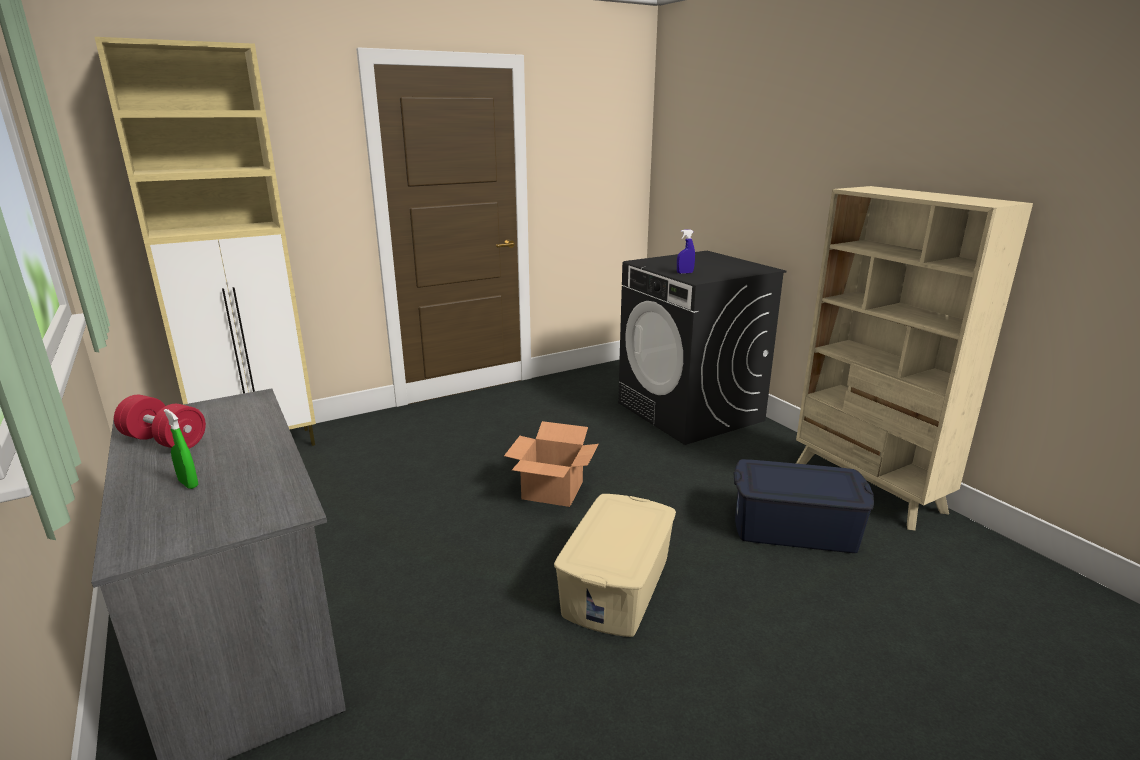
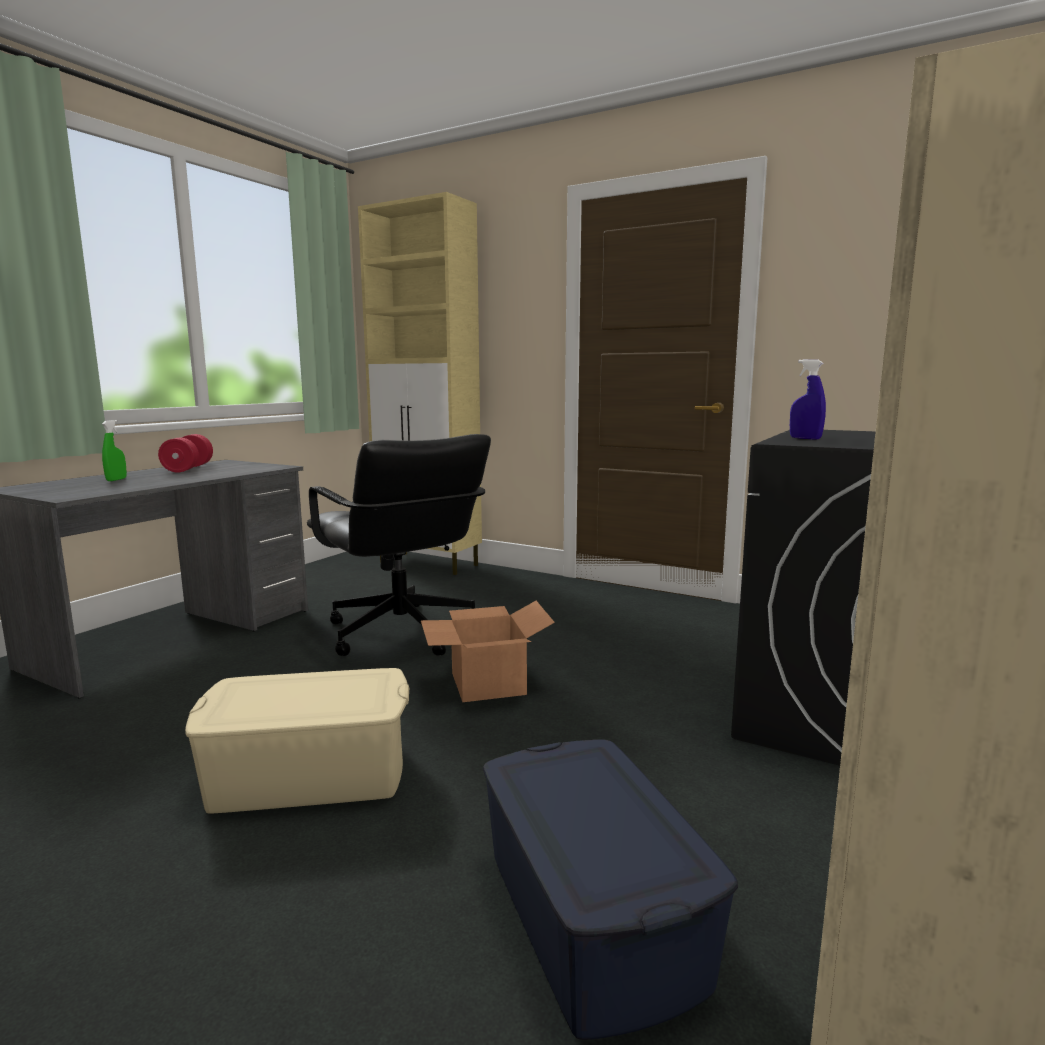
camera: 60 degrees right, 10 degrees down
none -> black office chair [307,434,491,656]

